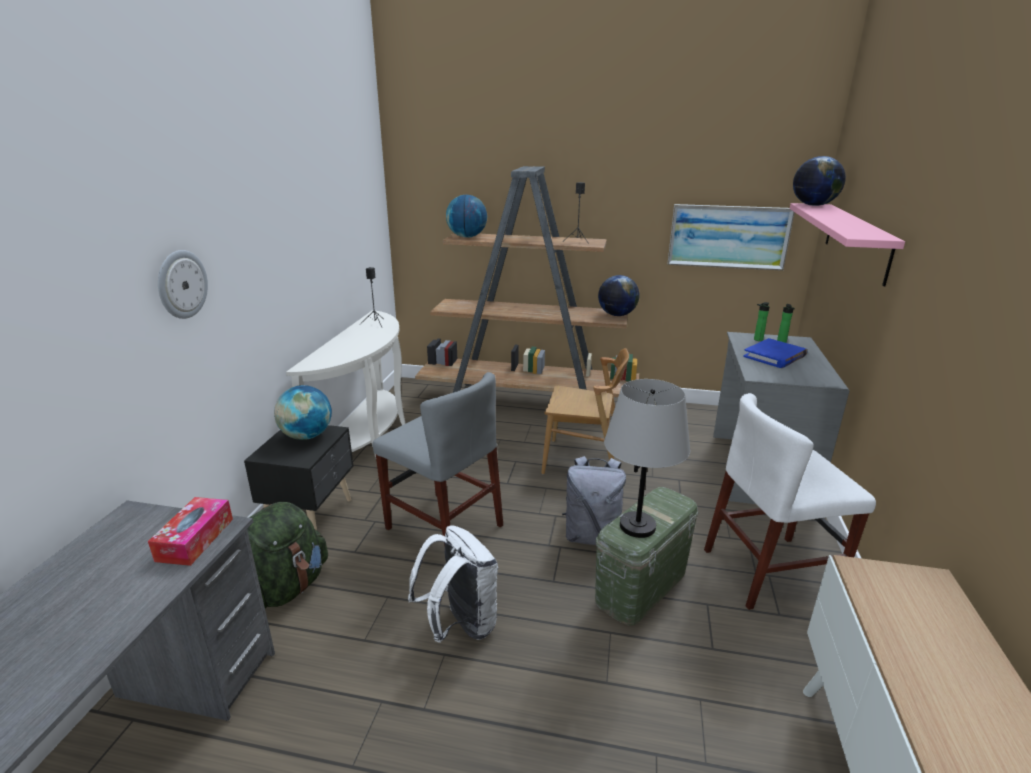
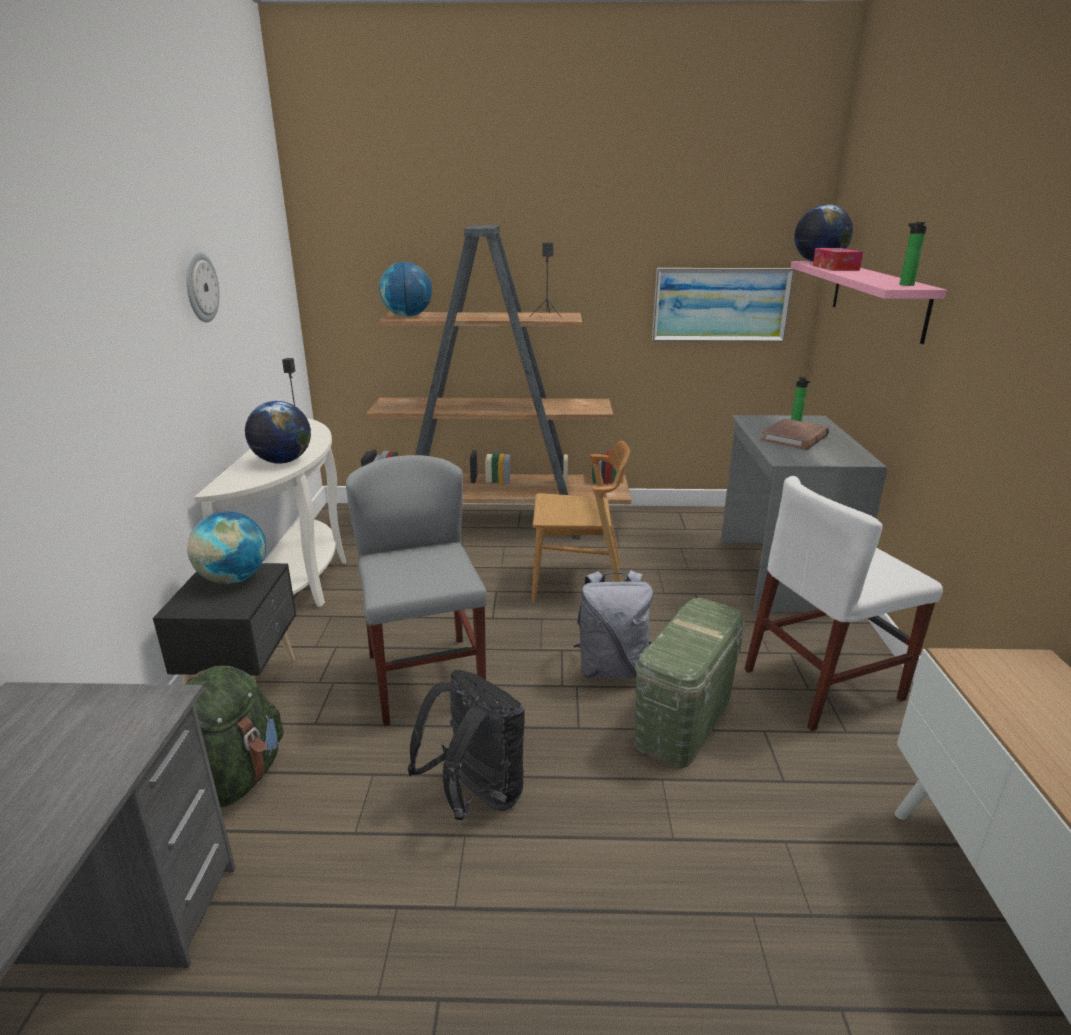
camera: 10 degrees left, 0 degrees up
tissue box [148,497,233,566] -> tissue box moved to [813,248,863,271]
wall clock [158,250,208,319] -> wall clock moved to [186,252,220,322]
grey chair [373,372,503,547] -> grey chair turned 135 degrees counterclockwise [346,455,487,726]
white backpack [408,525,498,643] -> black backpack [408,670,525,820]
globe [598,275,639,316] -> globe moved to [245,401,311,464]
grey table lamp [604,379,690,538] -> none
blue book [743,338,807,368] -> brown book [761,418,830,450]
bottle [754,302,770,341] -> bottle moved to [900,222,927,286]

